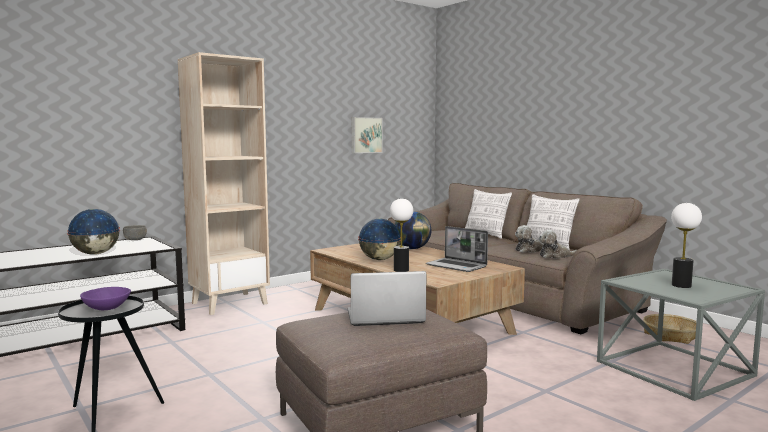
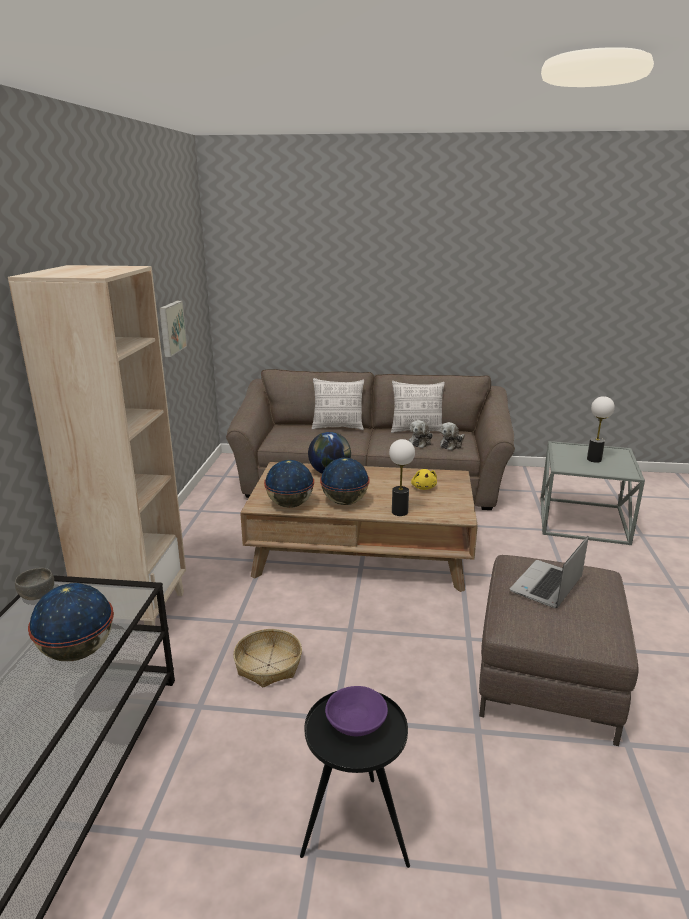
camera: 45 degrees left, 15 degrees up
laptop [426,226,488,272] -> yellow plush toy [411,469,437,490]
basket [643,314,697,344] -> basket moved to [233,629,302,687]
none -> globe [264,460,314,508]

